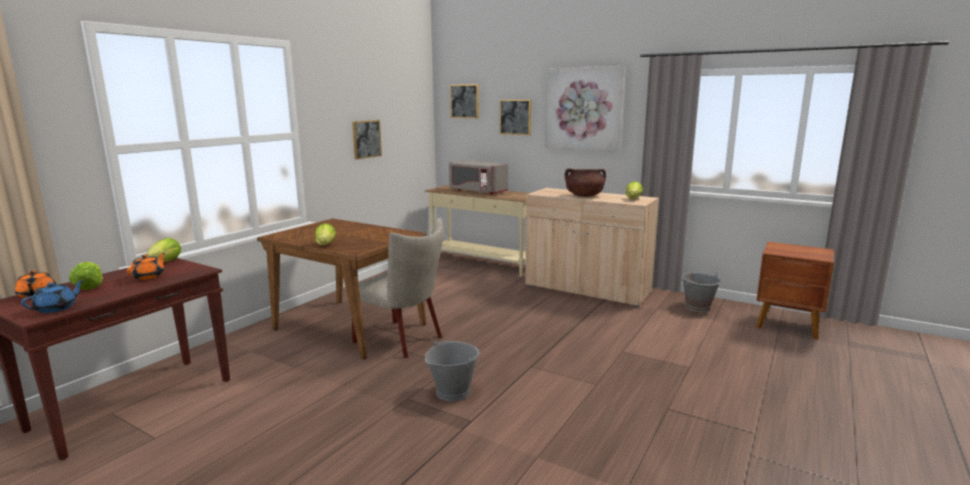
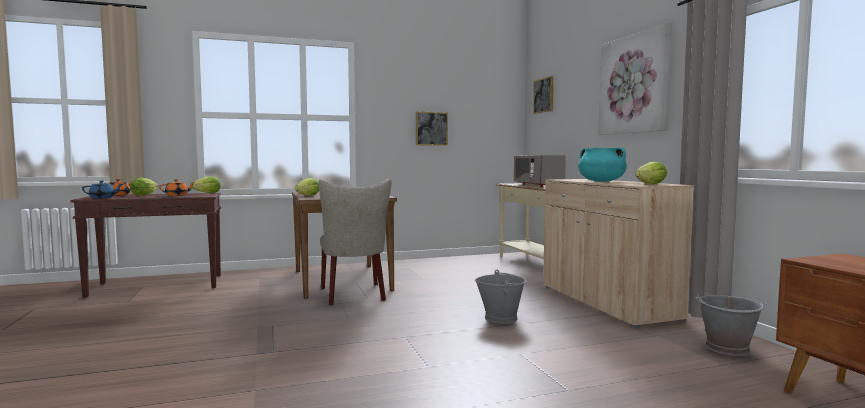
camera: 40 degrees right, 10 degrees down
grey bucket [425,340,480,402] -> grey bucket moved to [474,270,527,324]
picture [500,100,531,135] -> none
brown cooking pot [565,168,606,197] -> turquoise cooking pot [578,147,627,182]

